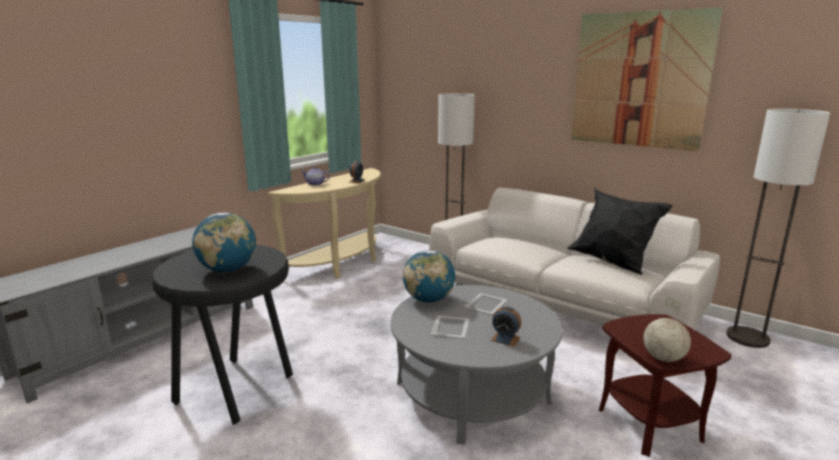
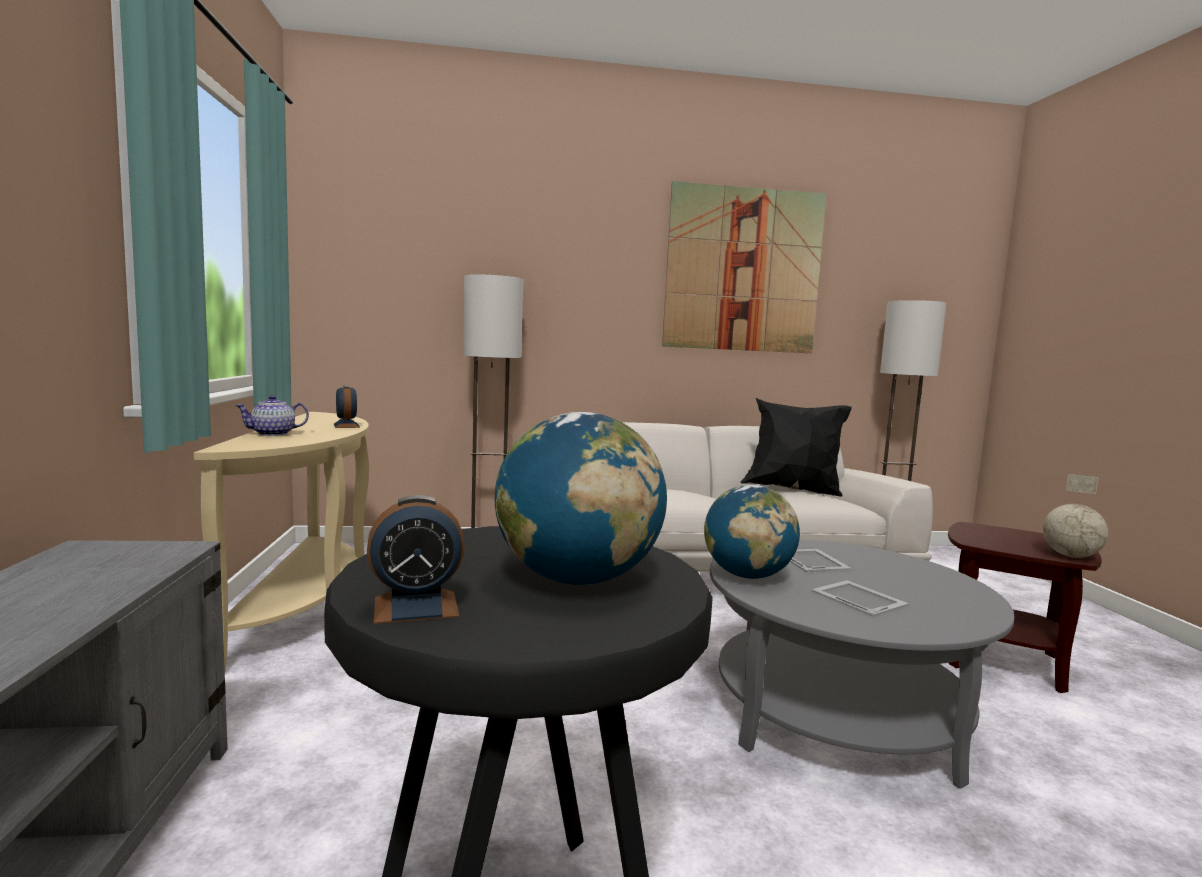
camera: 45 degrees left, 10 degrees down
alarm clock [491,306,521,347] -> alarm clock moved to [367,495,465,624]

